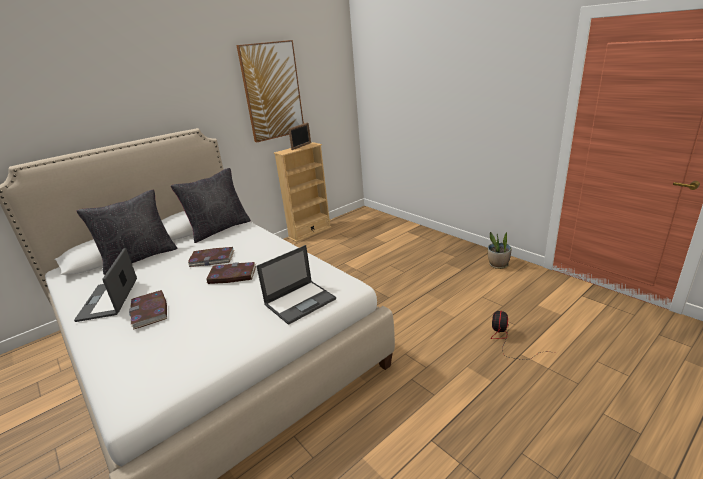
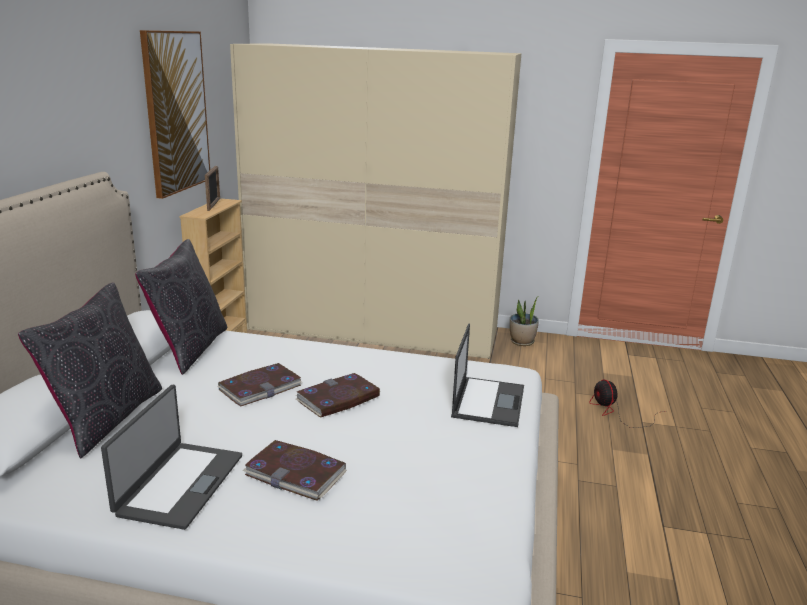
camera: 40 degrees left, 5 degrees down
laptop [74,248,137,322] -> laptop turned 120 degrees counterclockwise [101,385,242,530]
none -> beige wardrobe [230,43,522,359]

